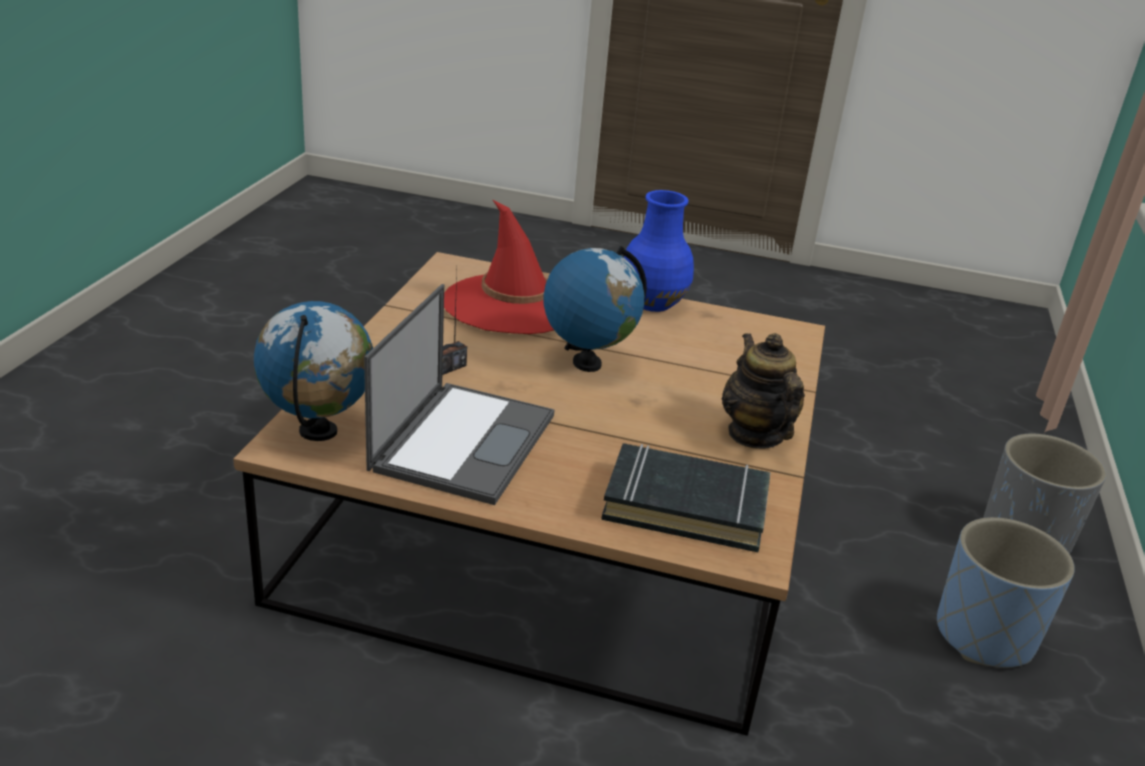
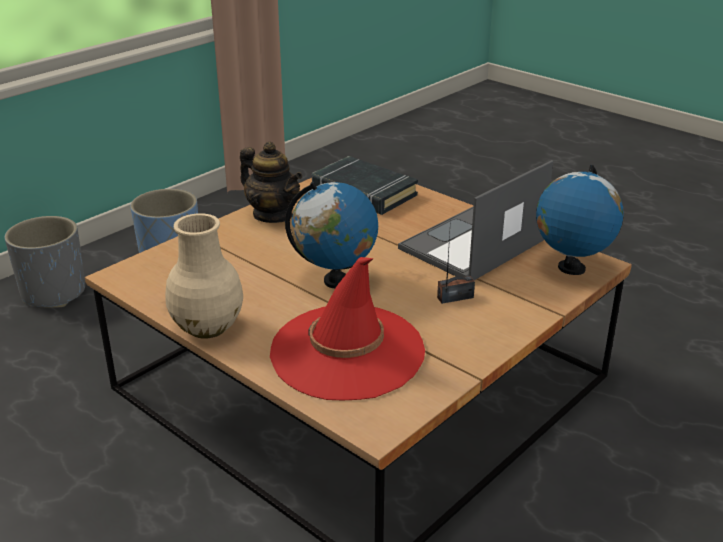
camera: 150 degrees left, 0 degrees up
blue vase [624,190,694,312] -> beige vase [165,213,243,339]
teapot [722,333,805,449] -> teapot turned 60 degrees counterclockwise [240,142,302,223]

